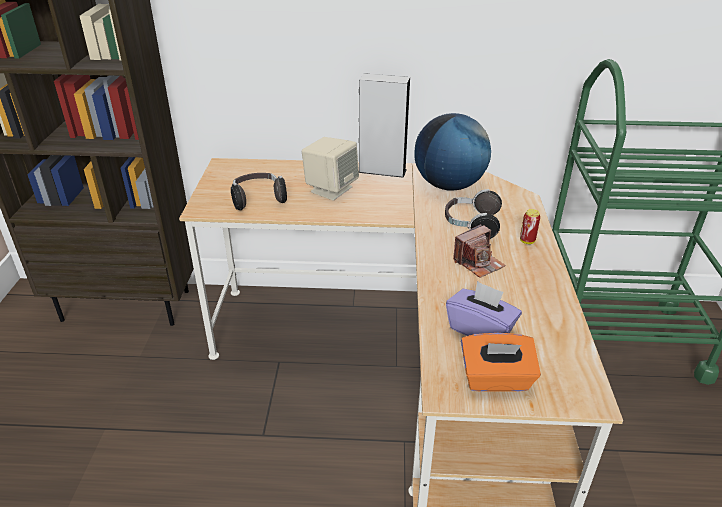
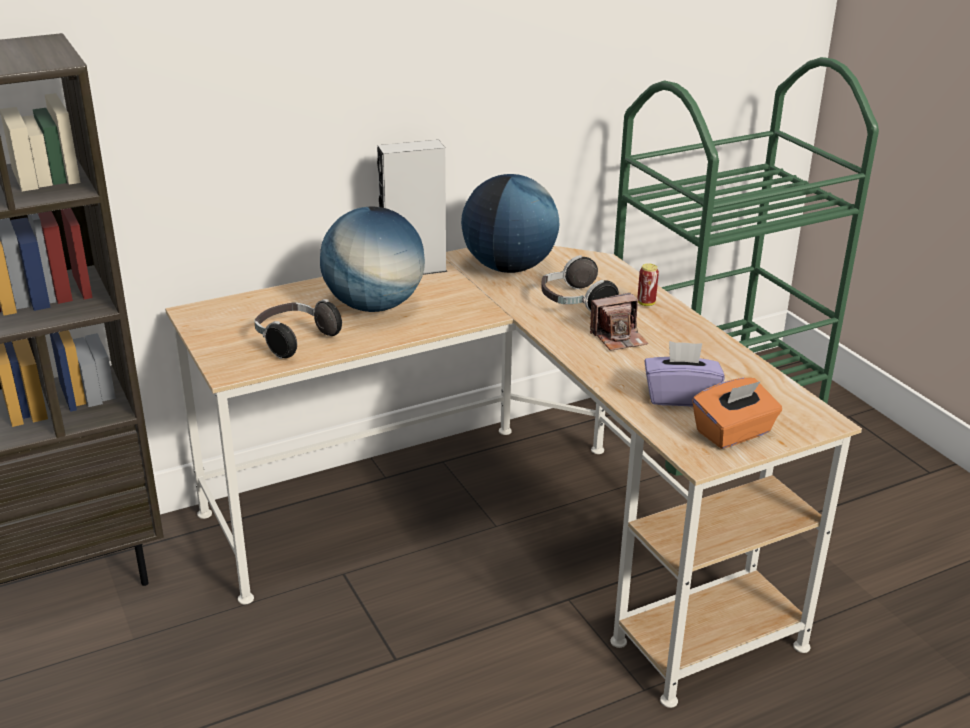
camera: 30 degrees left, 5 degrees down
beige speaker [302,137,359,201] -> globe [320,206,425,312]
camera [453,224,506,278] -> camera turned 45 degrees clockwise [590,293,648,351]

